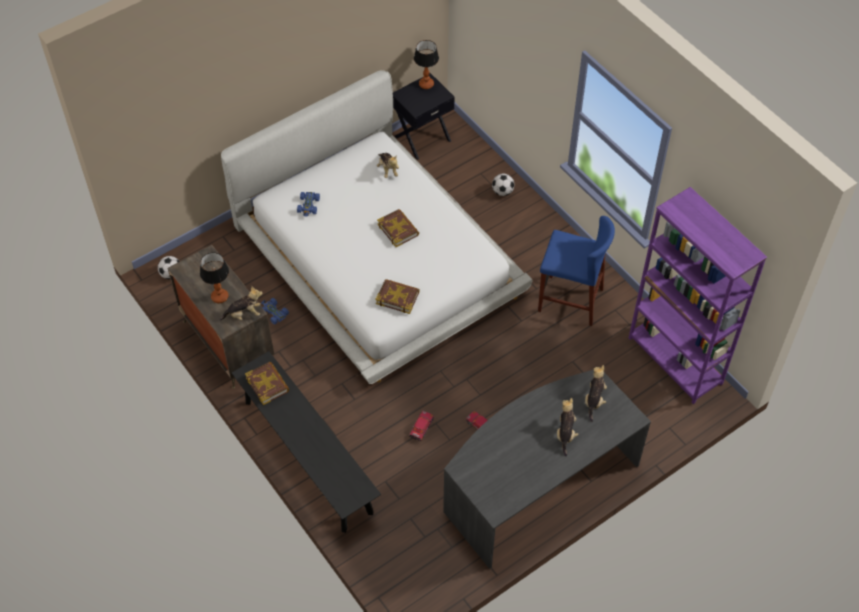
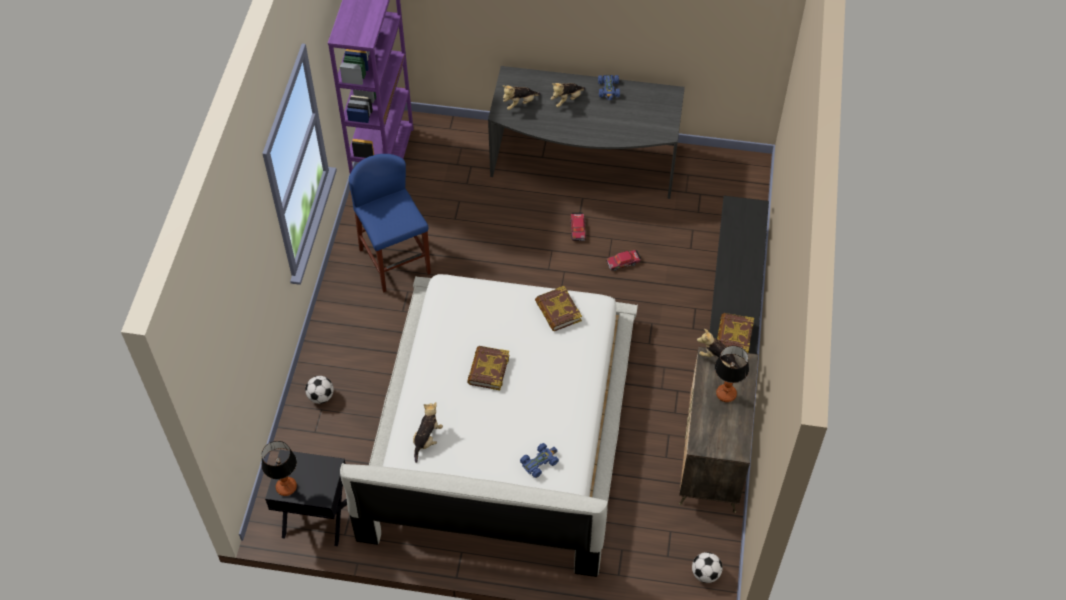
camera: 135 degrees left, 0 degrees up
blue toy car [261,298,289,325] -> blue toy car moved to [598,75,620,100]

